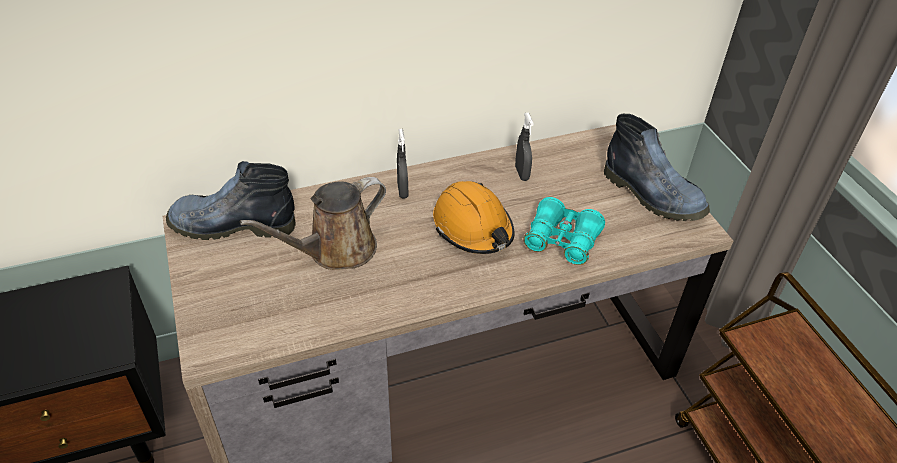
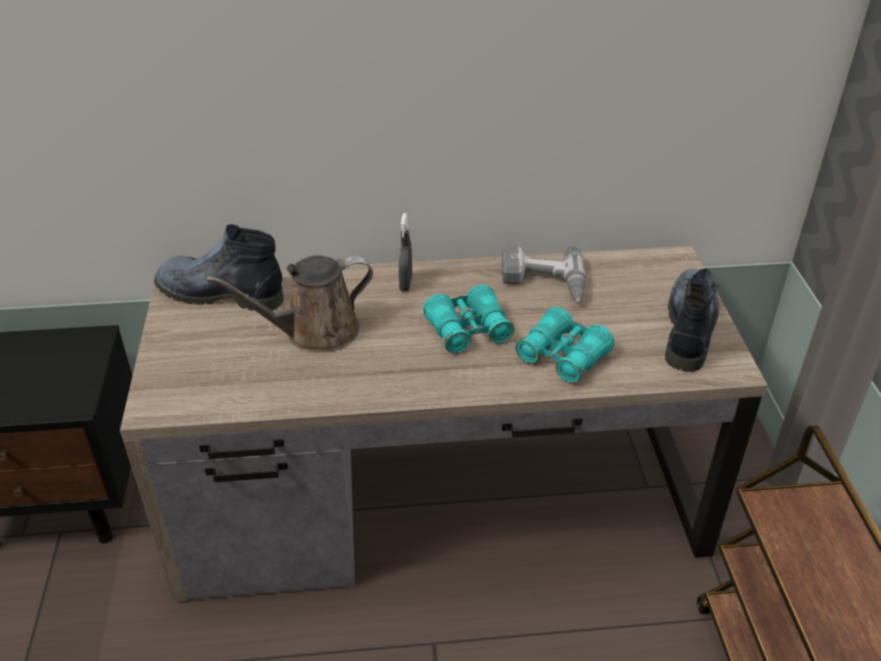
camera: 15 degrees right, 5 degrees down
orange hard hat [433,181,515,254] -> turquoise binoculars [423,285,514,353]
grey spray bottle [515,113,534,181] -> power drill [502,246,586,302]
boot [604,114,710,221] -> boot turned 135 degrees counterclockwise [665,269,719,372]

